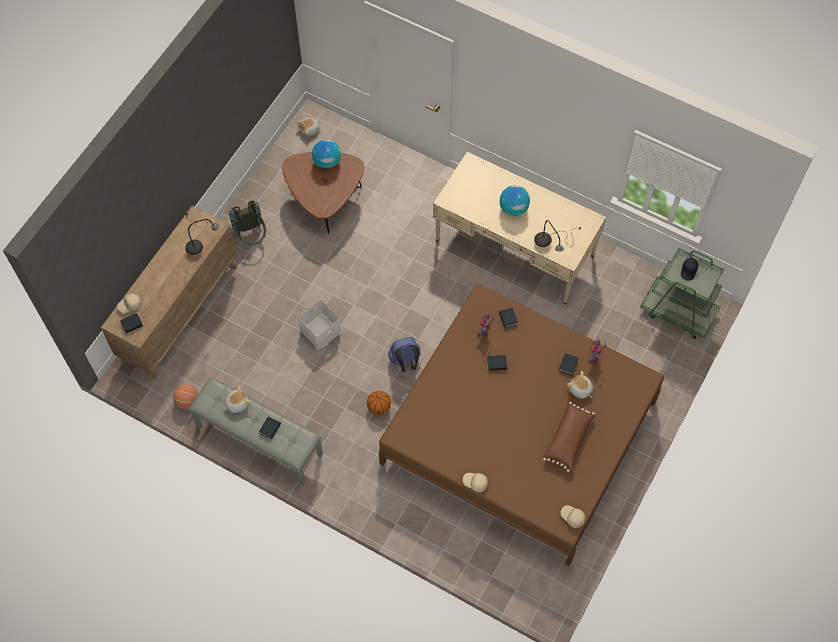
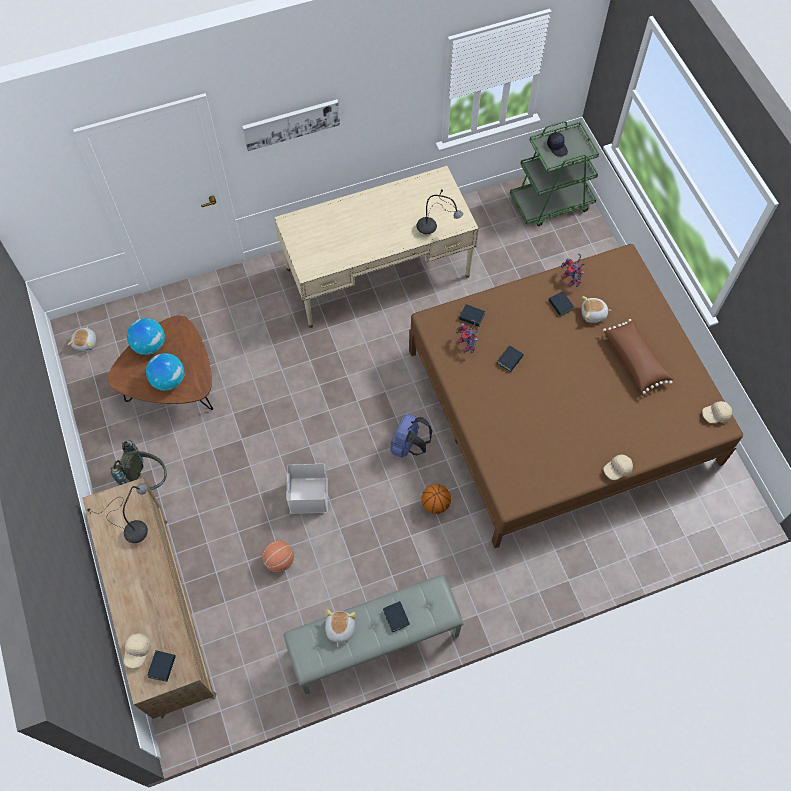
camera: 50 degrees left, 0 degrees up
basketball [173,384,198,409] -> basketball moved to [262,540,294,573]
globe [500,185,530,216] -> globe moved to [146,353,185,391]
none -> picture [242,99,340,151]

